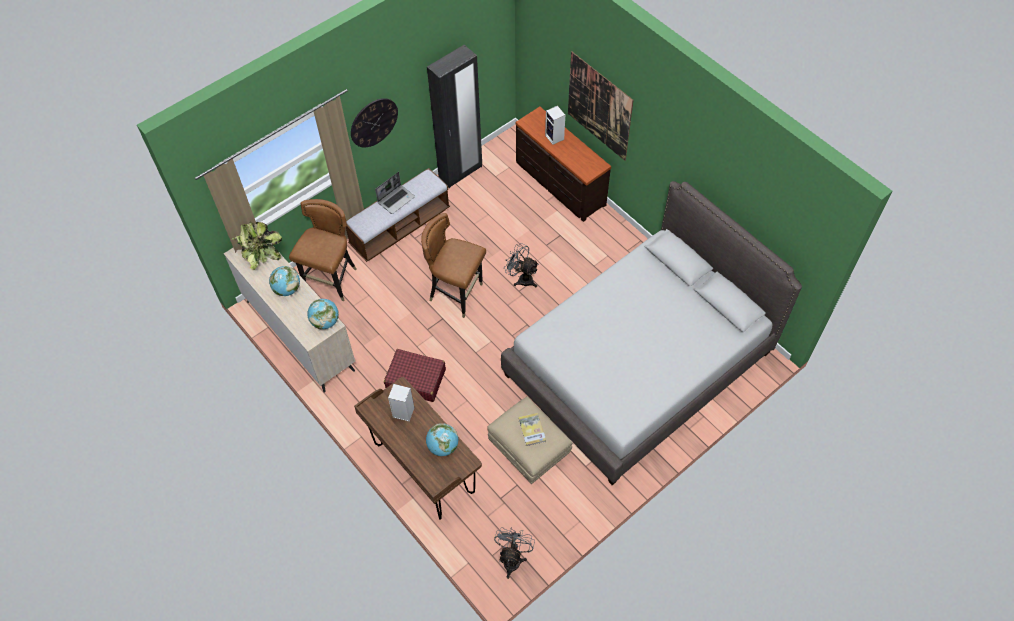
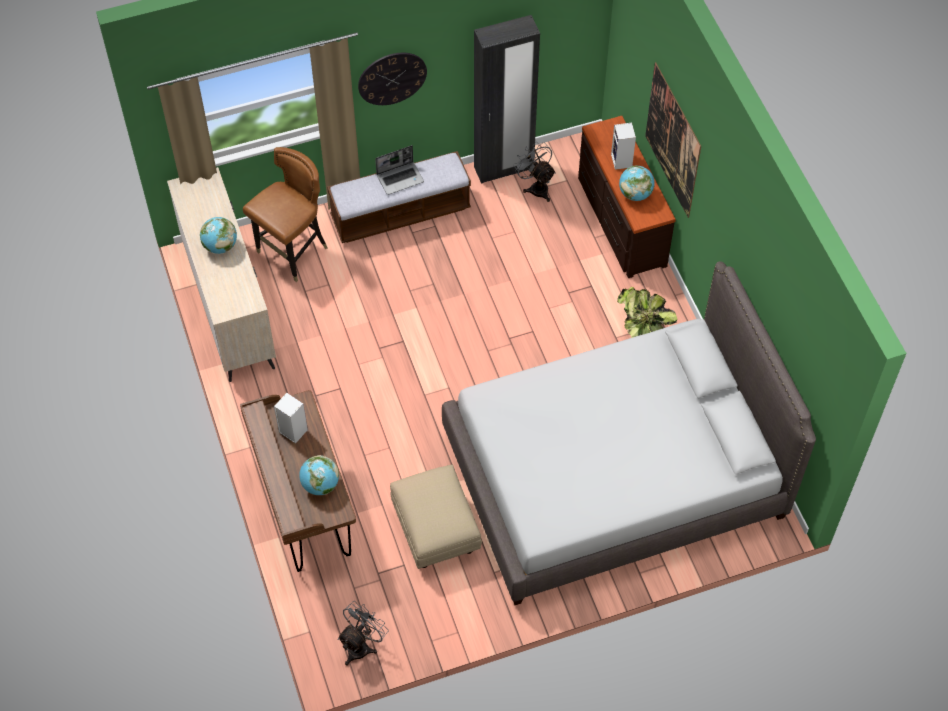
camera: 20 degrees right, 0 degrees up
potted plant [232,222,282,270] -> potted plant moved to [617,287,678,338]
globe [307,299,339,329] -> globe moved to [619,165,655,201]
red suitcase [384,349,446,402] -> none
brown chair [421,213,486,318] -> none
grey fan [505,243,539,287] -> grey fan moved to [513,142,556,202]
book [518,413,546,447] -> none

